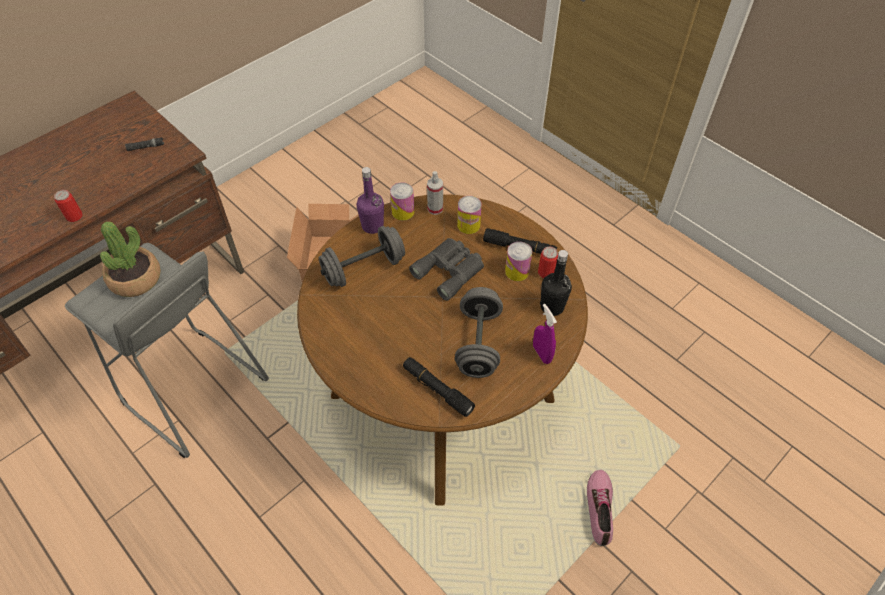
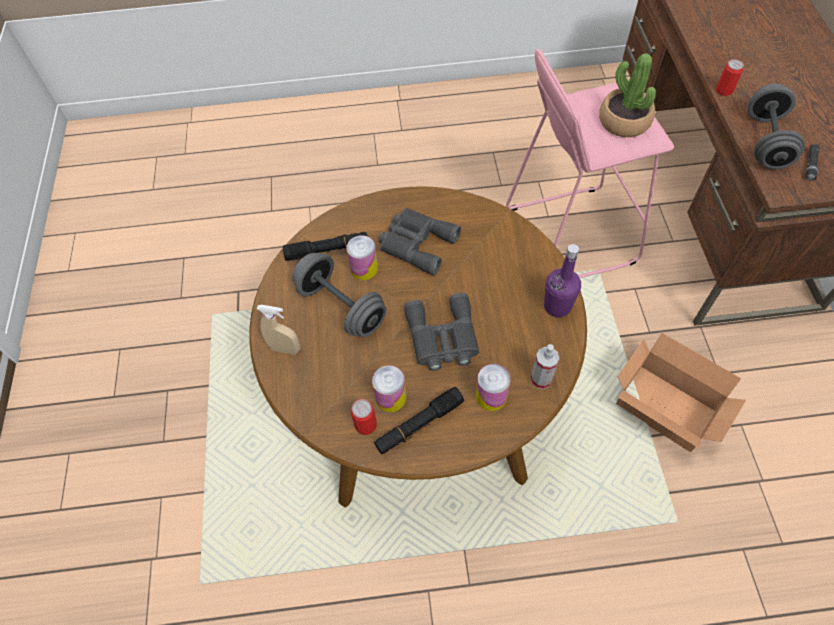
camera: 130 degrees right, 5 degrees up
grey stool [65,243,269,458] -> pink stool [506,49,674,278]
grey dumbbell [319,226,405,287] -> grey dumbbell moved to [748,84,805,169]
can [390,182,414,221] -> can moved to [346,235,378,280]
purple spray bottle [533,304,557,364] -> beige spray bottle [257,305,300,354]
black bottle [540,250,572,316] -> none
shoe [587,470,613,546] -> none
none -> grey binoculars [379,208,461,276]

